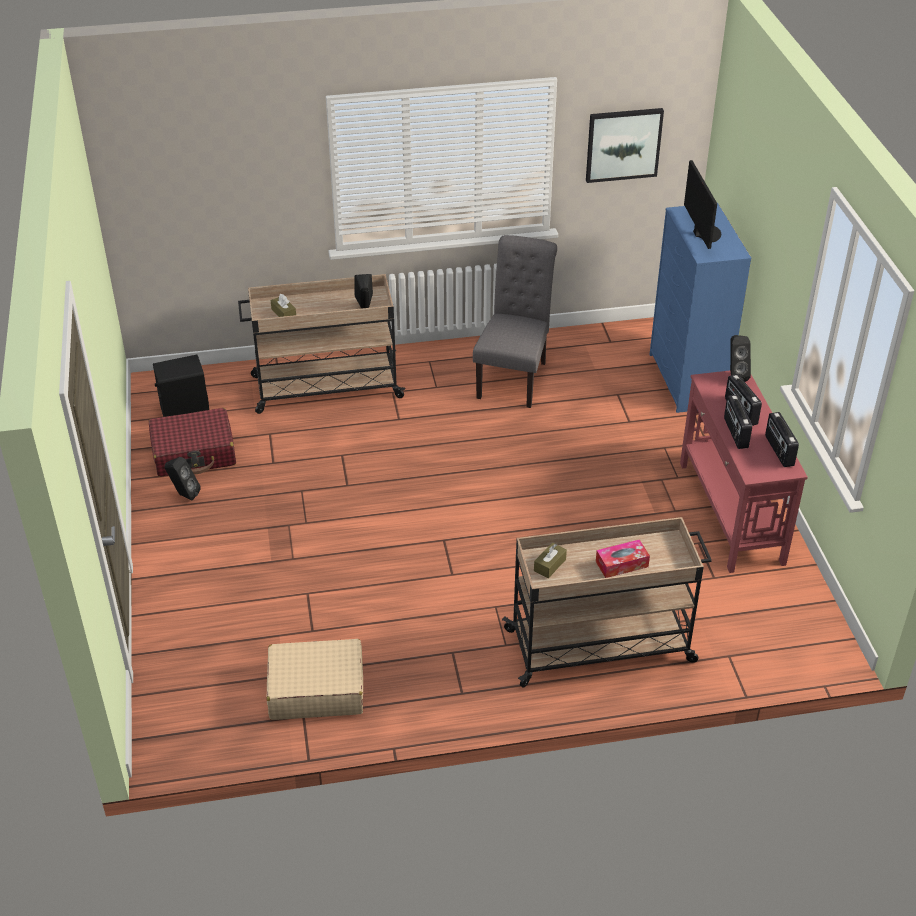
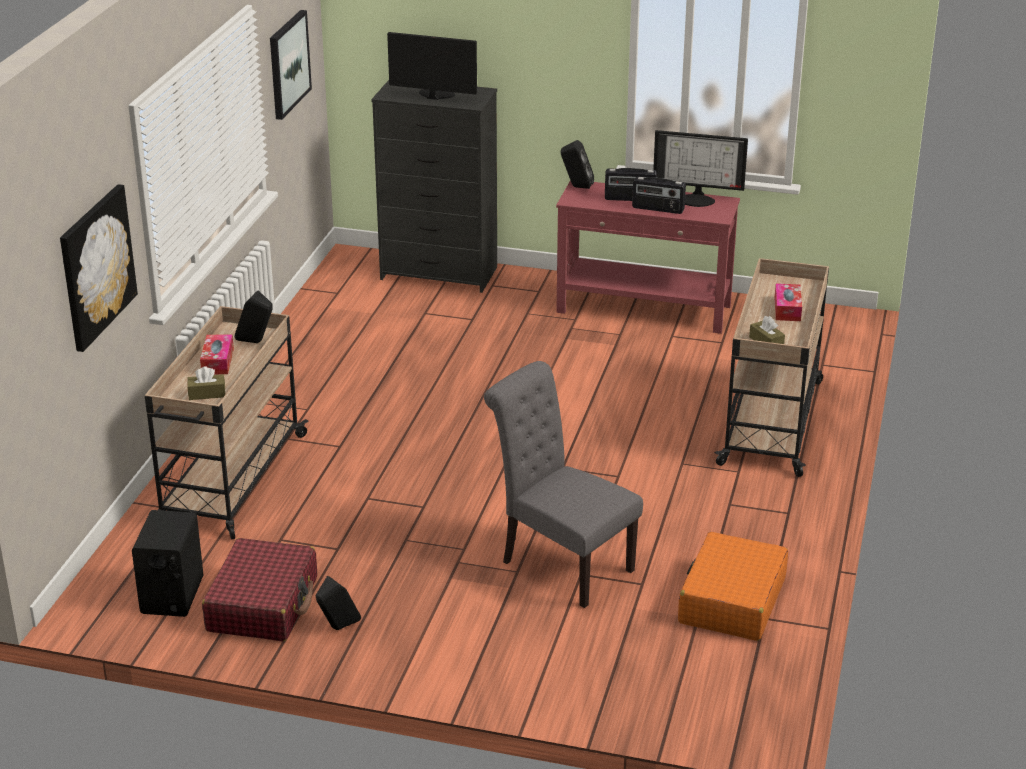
camera: 65 degrees left, 10 degrees down
beige suitcase [266,639,363,720] -> orange suitcase [678,532,788,641]
grey chair [473,235,557,408] -> grey chair moved to [484,361,643,608]
blue dresser [650,203,752,413] -> black dresser [371,80,497,293]
radio [765,412,799,467] -> monitor [653,130,748,207]
none -> picture [60,184,138,352]
none -> tissue box [200,334,234,374]

